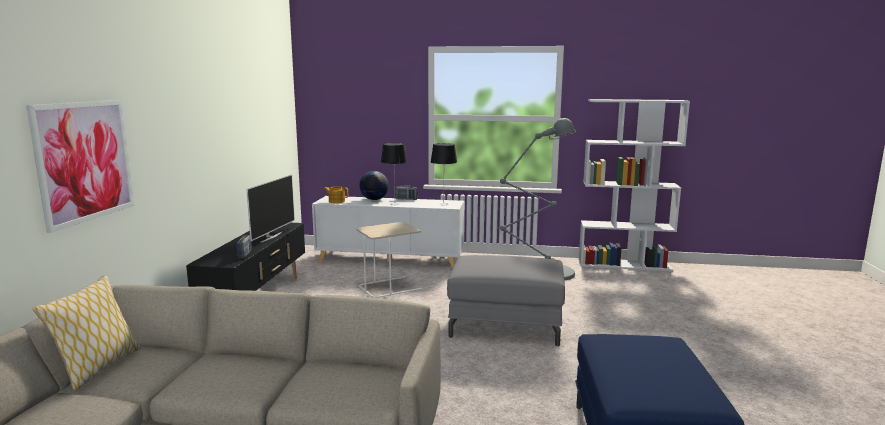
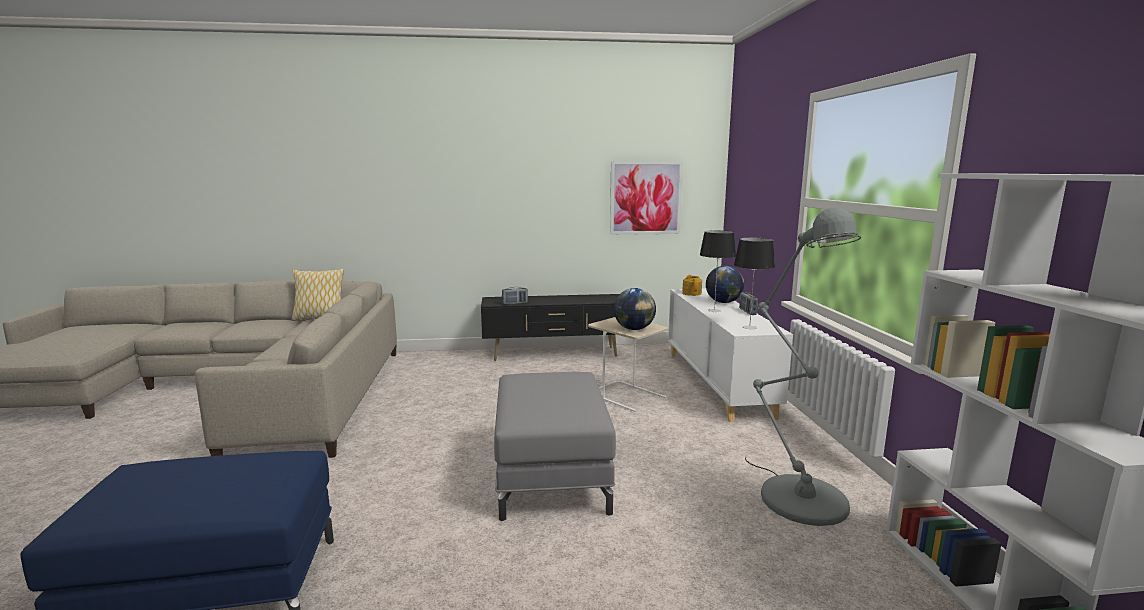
camera: 75 degrees right, 0 degrees up
picture [26,100,135,233] -> picture moved to [610,161,683,235]
television [246,174,295,243] -> none
none -> globe [614,288,656,330]

